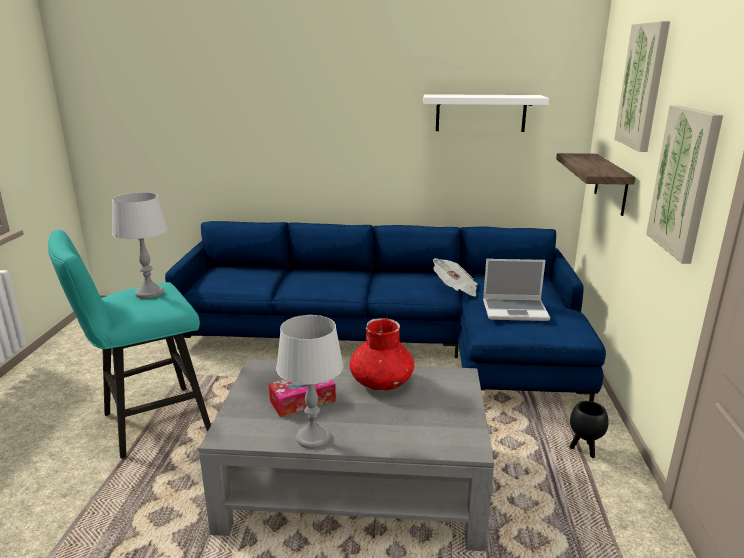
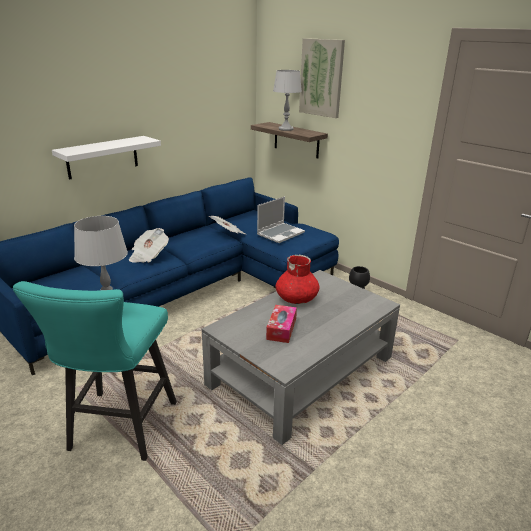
camera: 50 degrees left, 5 degrees up
grey table lamp [276,315,344,449] -> grey table lamp moved to [273,70,302,131]
white shelf [423,94,549,132] -> white shelf moved to [52,136,161,180]
picture [646,105,723,264] -> none
none -> newspaper [129,228,169,263]

